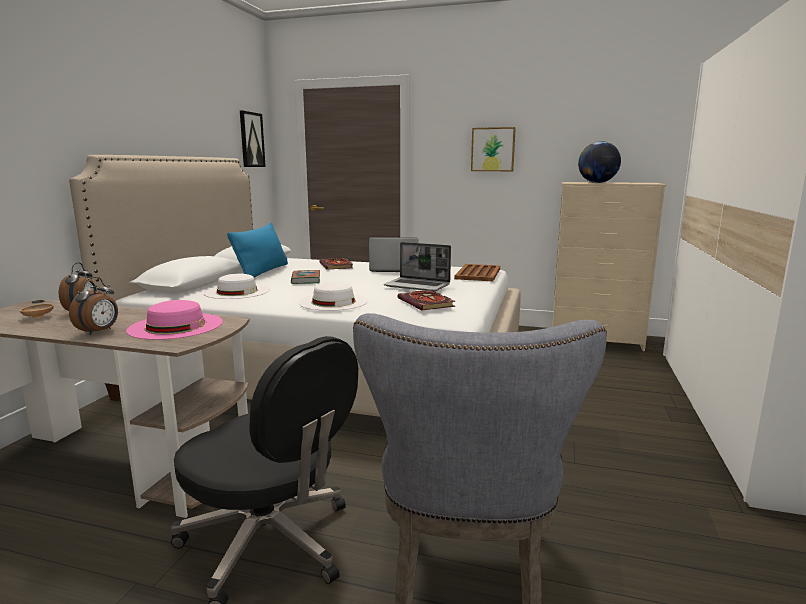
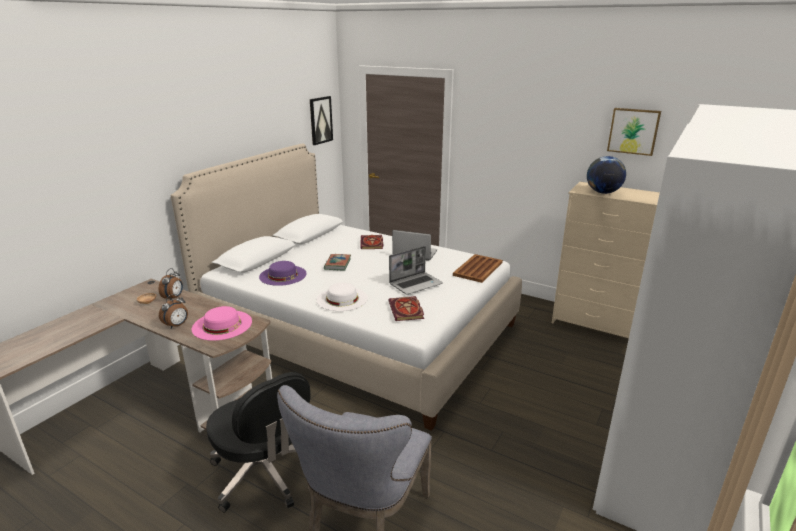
camera: 15 degrees right, 10 degrees up
white hat [204,274,270,299] -> purple hat [259,261,307,286]
blue pillow [227,223,288,278] -> none
laptop [384,242,451,292] -> laptop turned 75 degrees counterclockwise [389,246,443,295]
picture [471,127,516,171] -> picture moved to [607,108,661,156]

